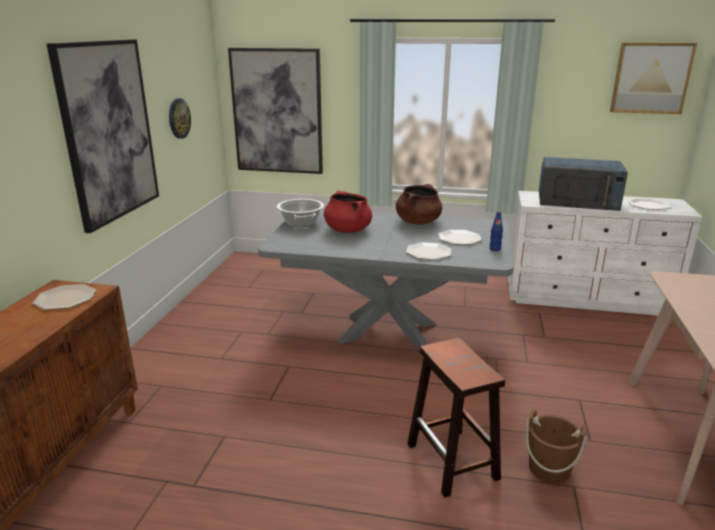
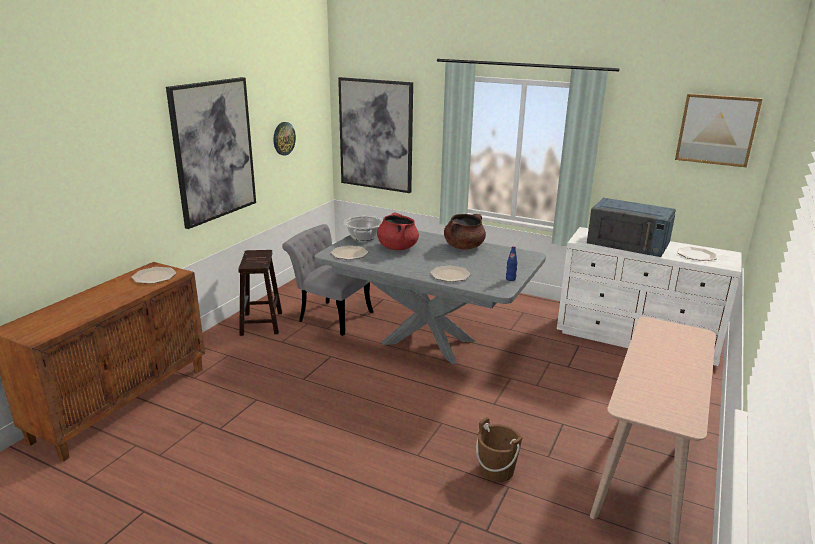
camera: 15 degrees right, 0 degrees up
brown stool [407,338,505,498] -> brown stool moved to [238,250,282,336]
plate [439,230,482,245] -> plate moved to [331,246,368,260]
none -> grey chair [282,224,374,336]

